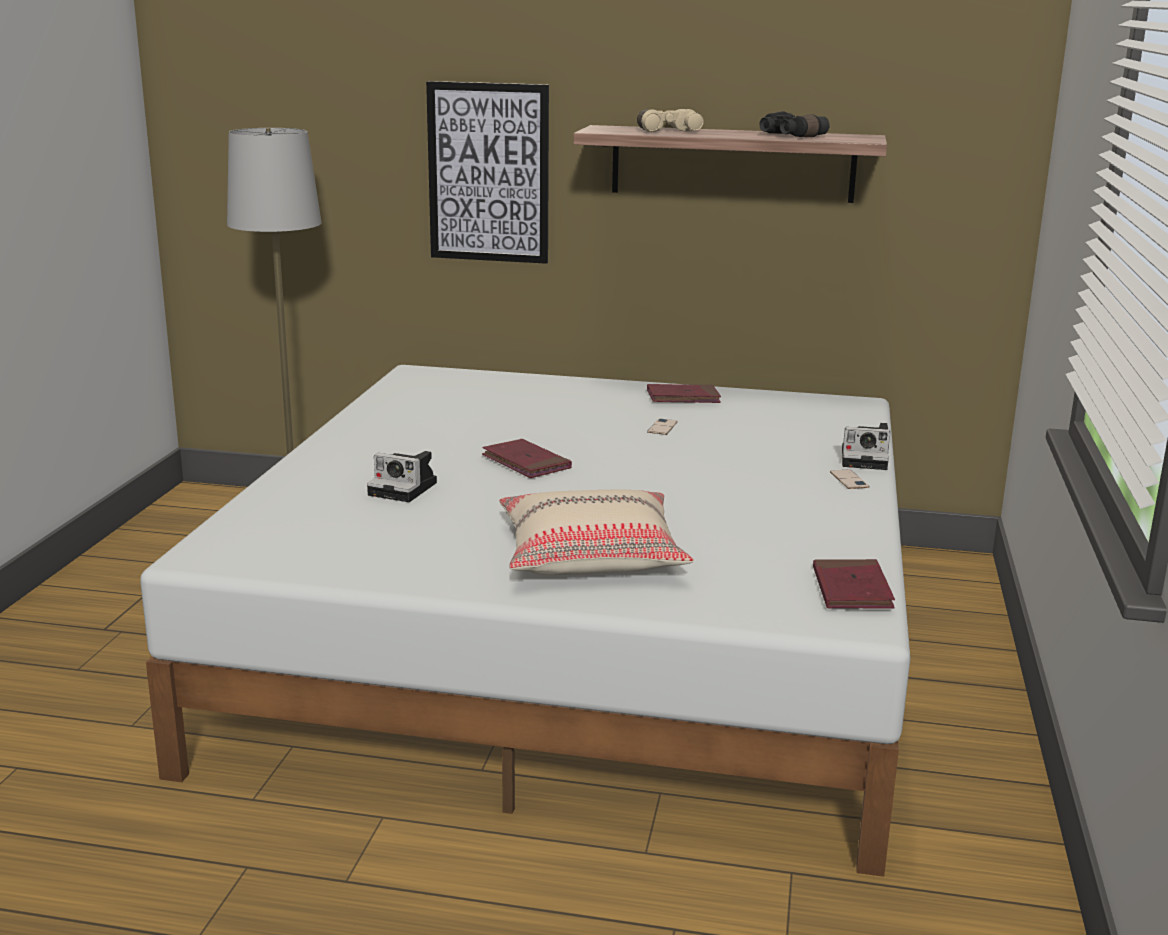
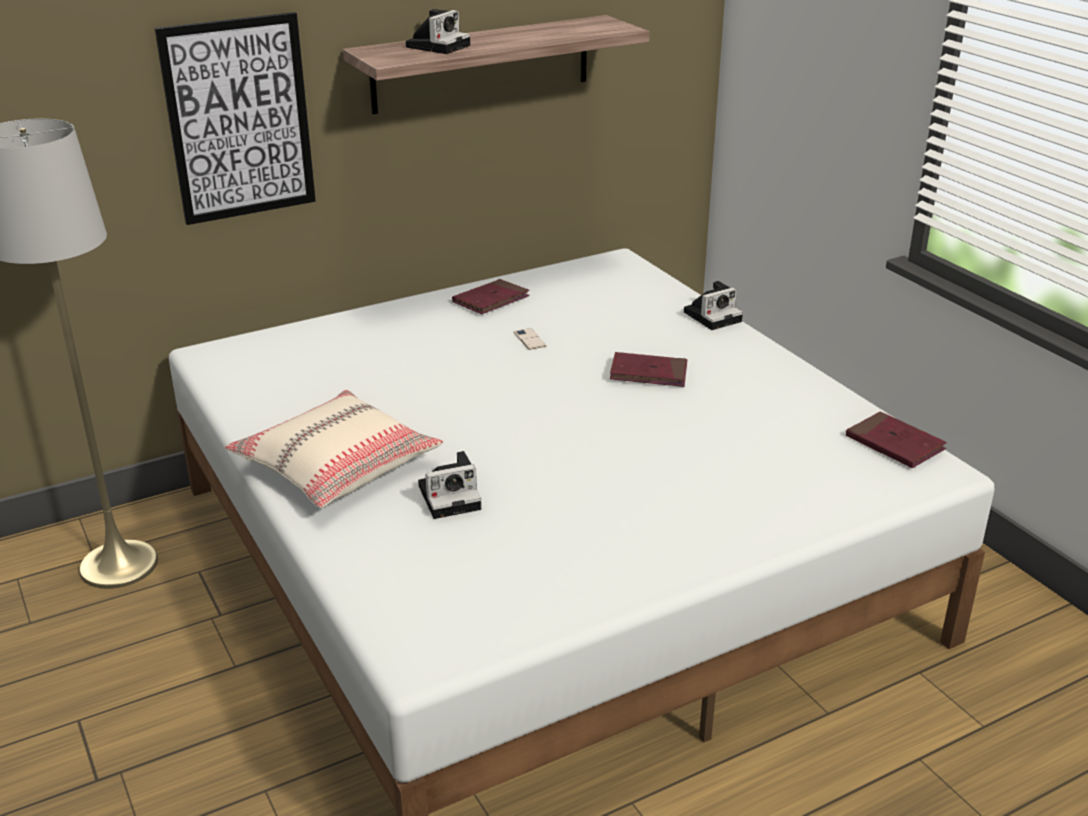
camera: 40 degrees left, 10 degrees up
red book [482,439,572,478] -> red book moved to [610,352,688,387]
beige pillow [499,489,694,575] -> beige pillow moved to [225,390,443,508]
beige binoculars [637,109,704,132] -> camera [406,9,470,54]
black binoculars [759,111,830,137] -> none
phone [830,469,869,489] -> none

